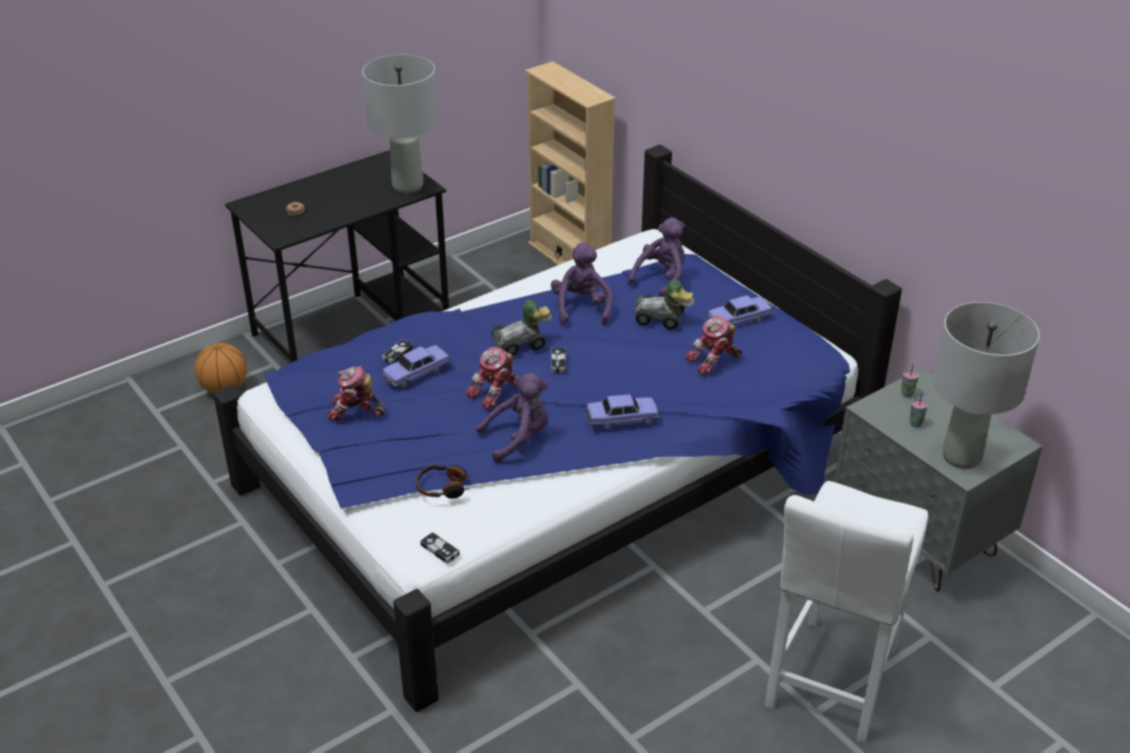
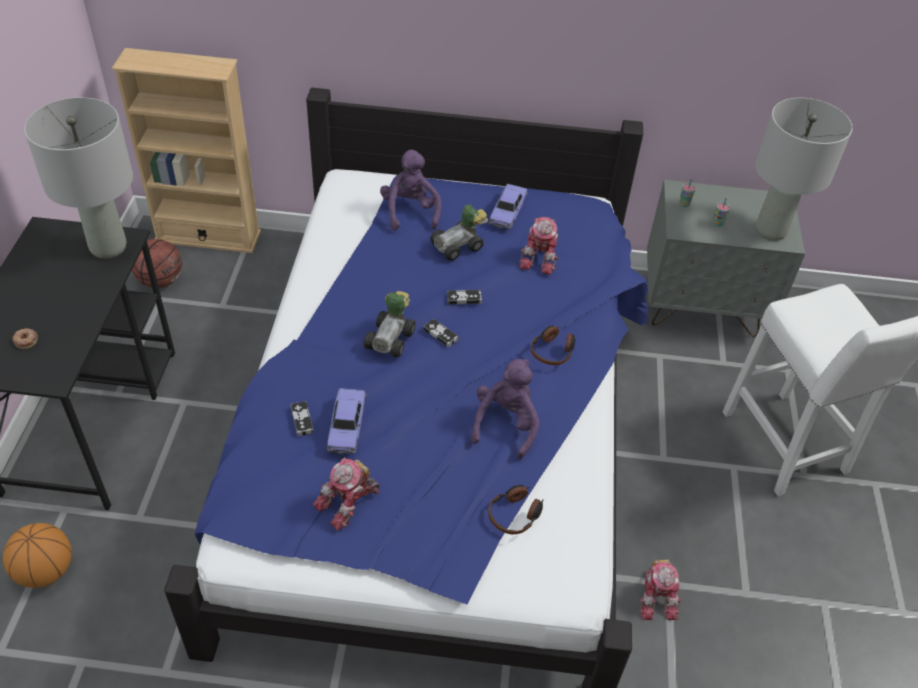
camera: 50 degrees left, 10 degrees up
game controller [420,532,460,564] -> game controller moved to [447,290,482,304]
toy robot [465,346,520,409] -> toy robot moved to [639,559,682,620]
purple plush toy [551,243,613,325] -> none
toy car [585,395,659,429] -> headphones [531,325,575,365]
none -> basketball [132,239,182,288]

